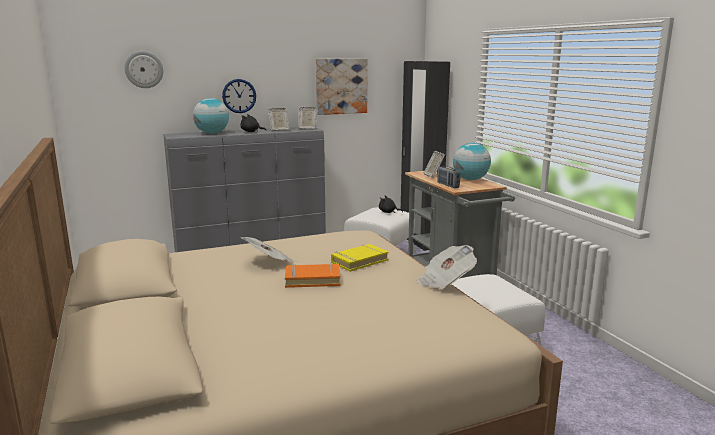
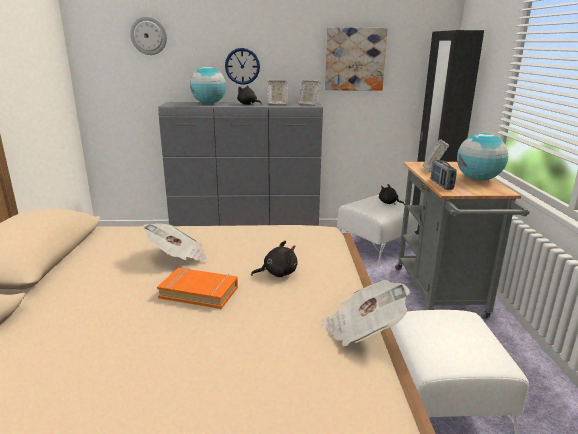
camera: 20 degrees right, 5 degrees up
yellow book [331,244,389,272] -> black plush toy [251,241,297,277]

